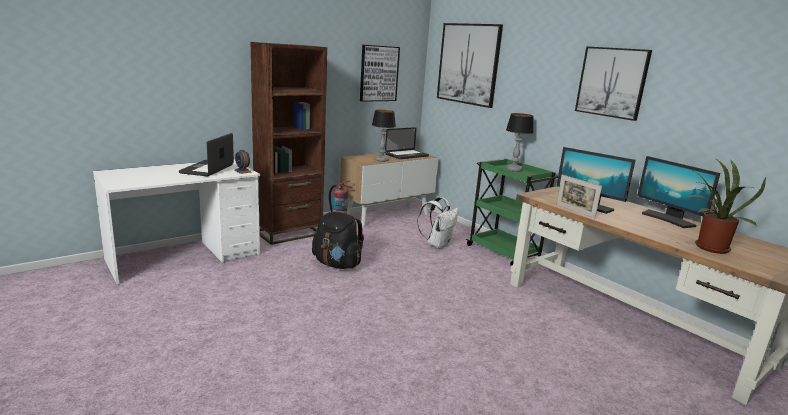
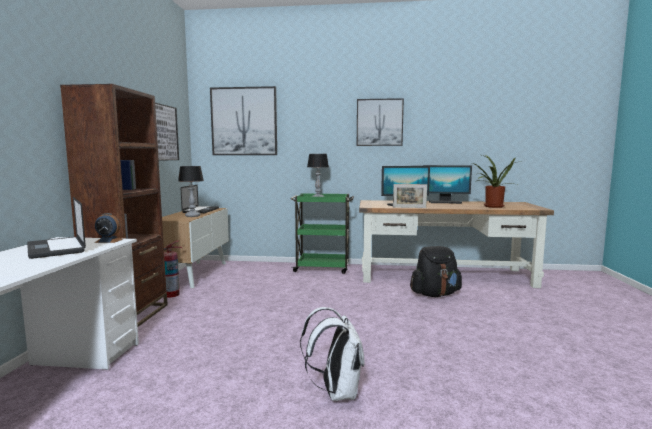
camera: 45 degrees left, 10 degrees down
black backpack [312,212,364,269] -> black backpack moved to [410,246,462,297]
white backpack [417,197,459,249] -> white backpack moved to [300,307,365,401]

